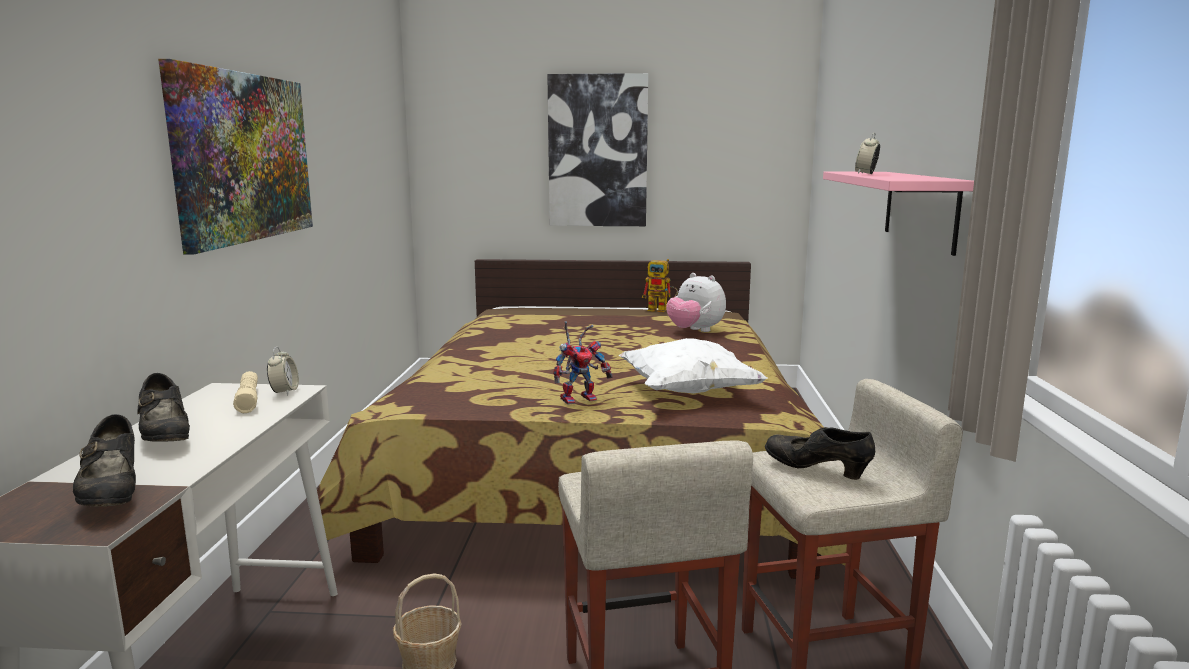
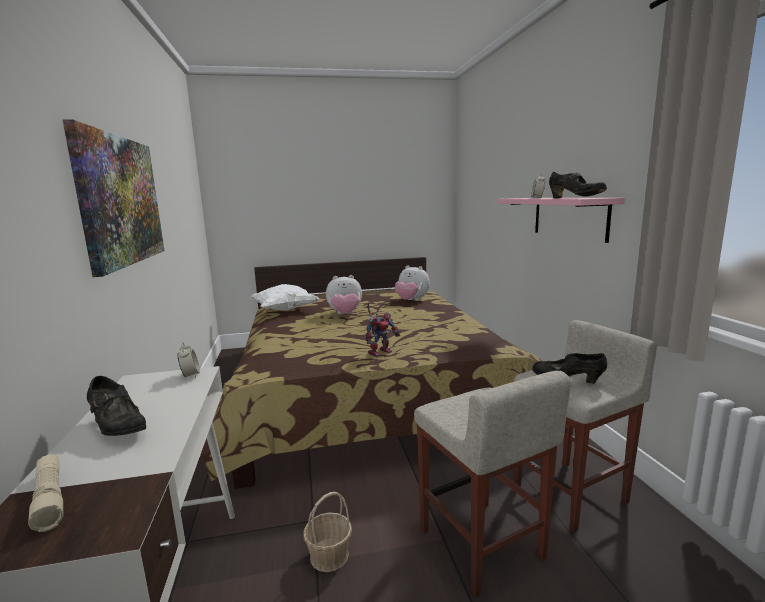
camera: 15 degrees left, 0 degrees up
black shoe [73,414,136,506] -> black shoe moved to [549,172,607,198]
beige flashlight [233,371,258,413] -> beige flashlight moved to [28,454,63,532]
picture [547,73,648,226] -> none
white pillow [619,338,768,393] -> white pillow moved to [250,284,320,310]
toy robot [642,259,678,312] -> none
none -> plush toy [326,275,362,314]

